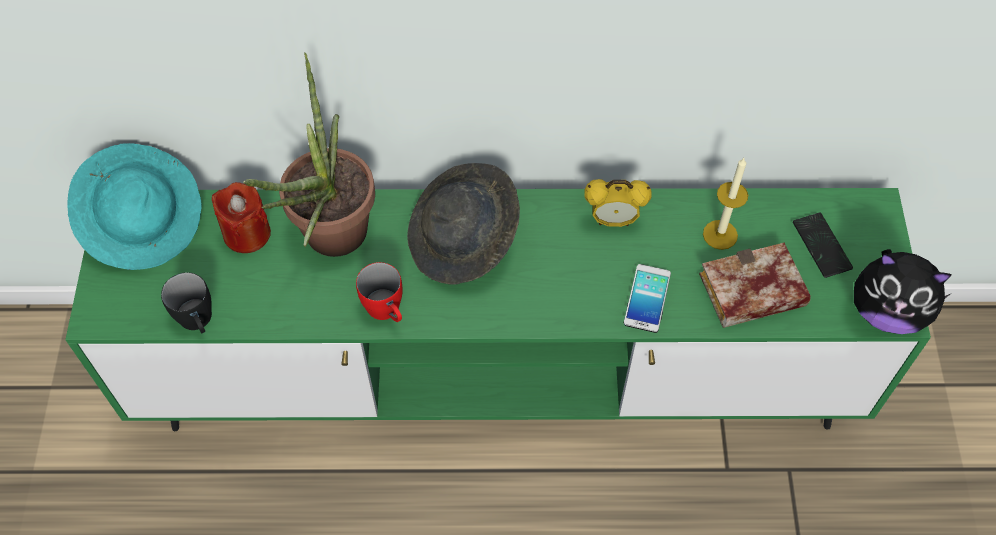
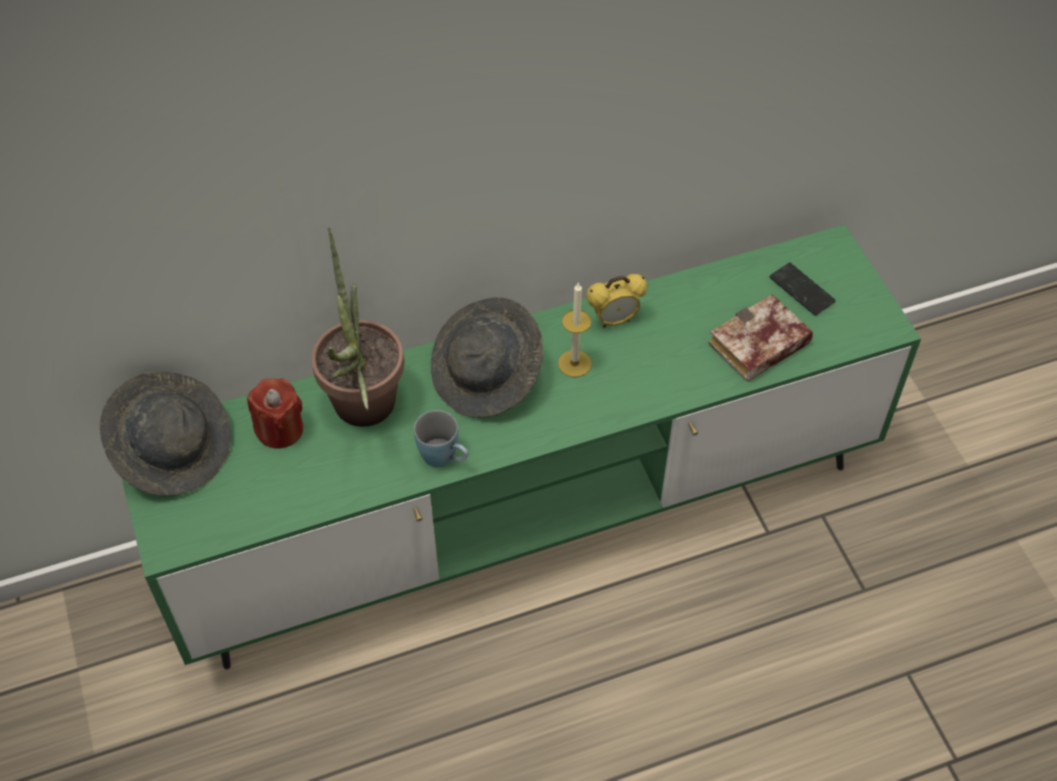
camera: 20 degrees left, 5 degrees down
turquoise hat [67,143,201,270] -> grey hat [100,372,231,496]
black mug [161,272,212,333] -> none
red mug [356,262,403,322] -> blue mug [414,410,468,467]
phone [624,264,671,333] -> none
candle [703,158,748,250] -> candle moved to [558,282,592,377]
plush toy [854,249,952,334] -> none

